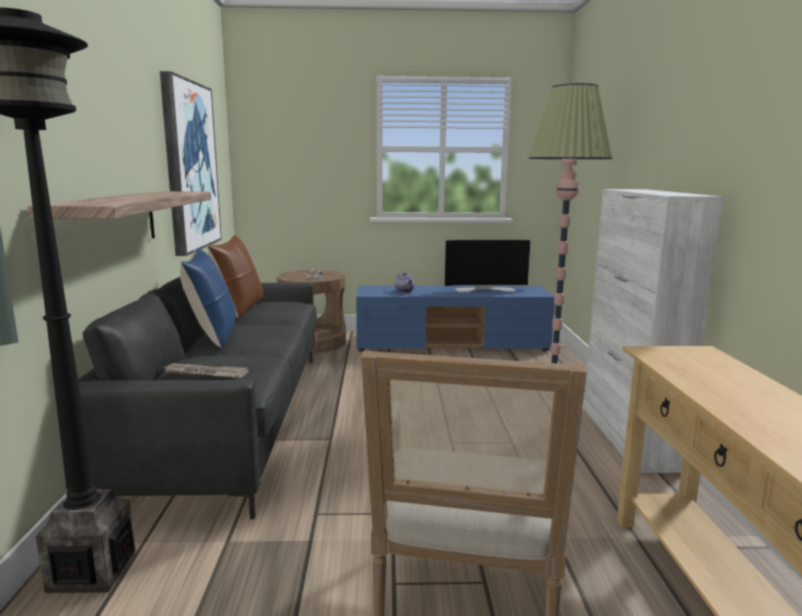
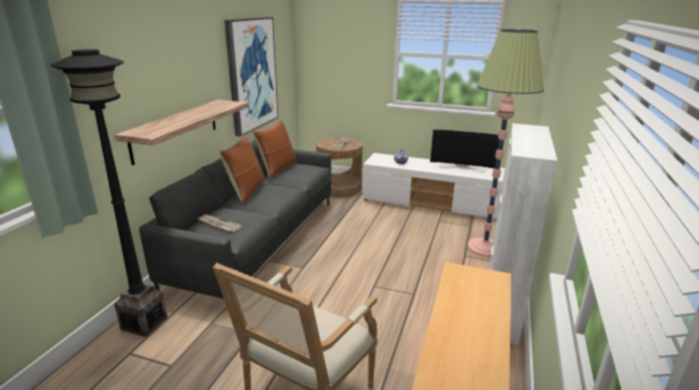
camera: 20 degrees right, 10 degrees up
blue pillow [180,248,236,348] -> brown pillow [220,135,265,204]
blue tv stand [356,286,555,351] -> white tv stand [362,153,505,219]

